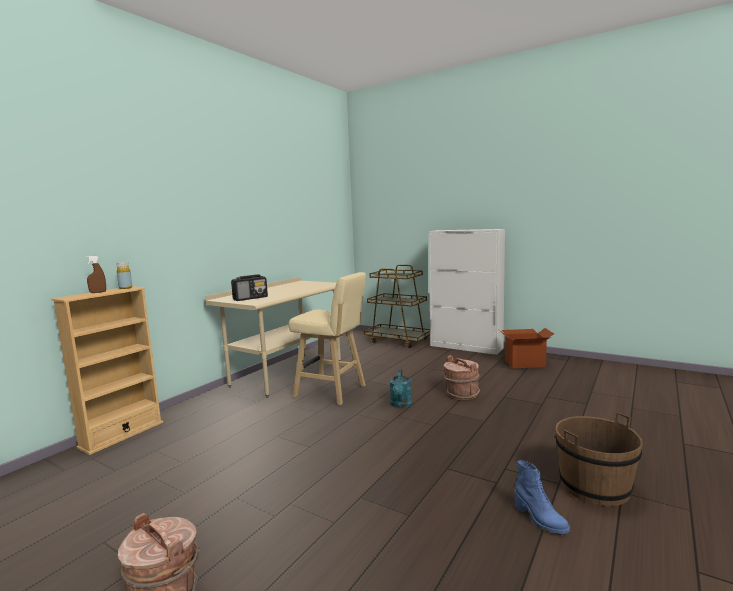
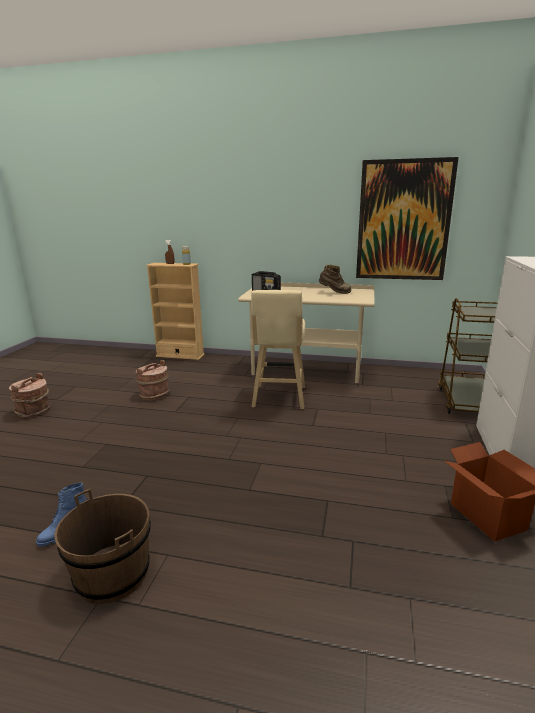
camera: 70 degrees right, 10 degrees up
turquoise watering can [390,370,412,408] -> none
brown bucket [444,355,480,400] -> brown bucket moved to [136,360,170,400]
none -> brown boot [319,265,352,294]
none -> picture [356,157,459,280]

